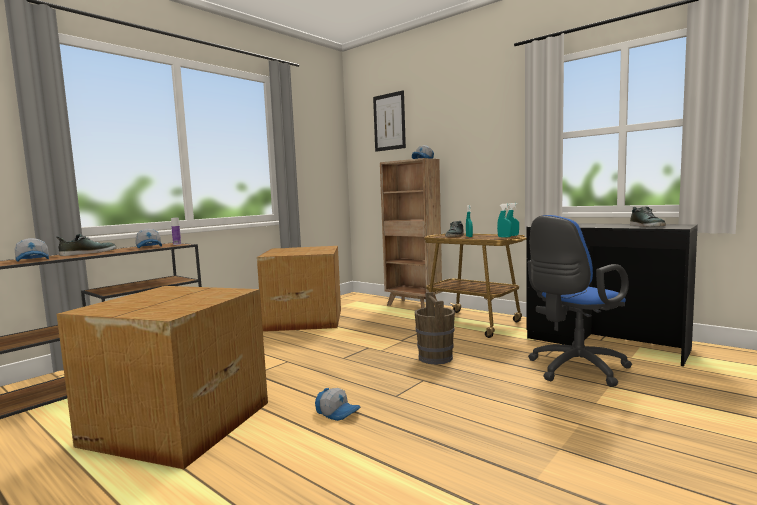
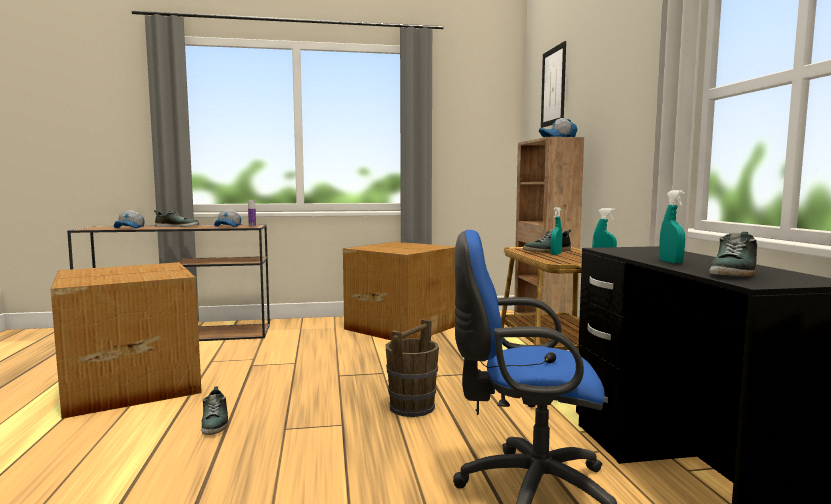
camera: 40 degrees right, 0 degrees up
cap [315,388,360,421] -> shoe [201,386,228,435]
turquoise spray bottle [497,204,512,238] -> turquoise spray bottle moved to [659,190,685,263]

